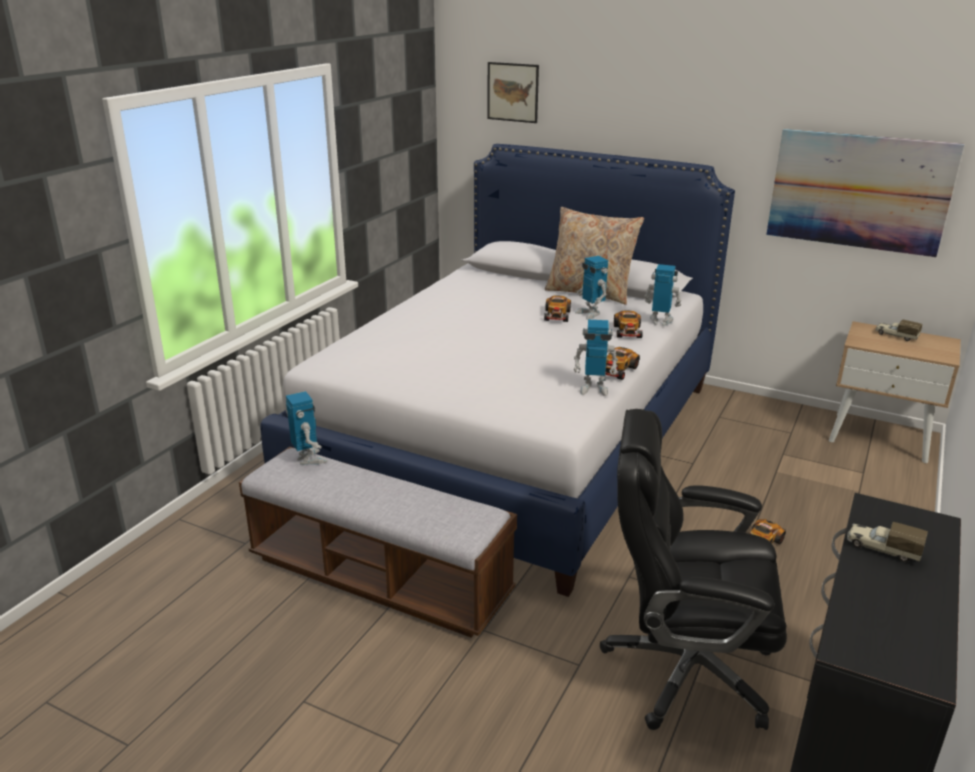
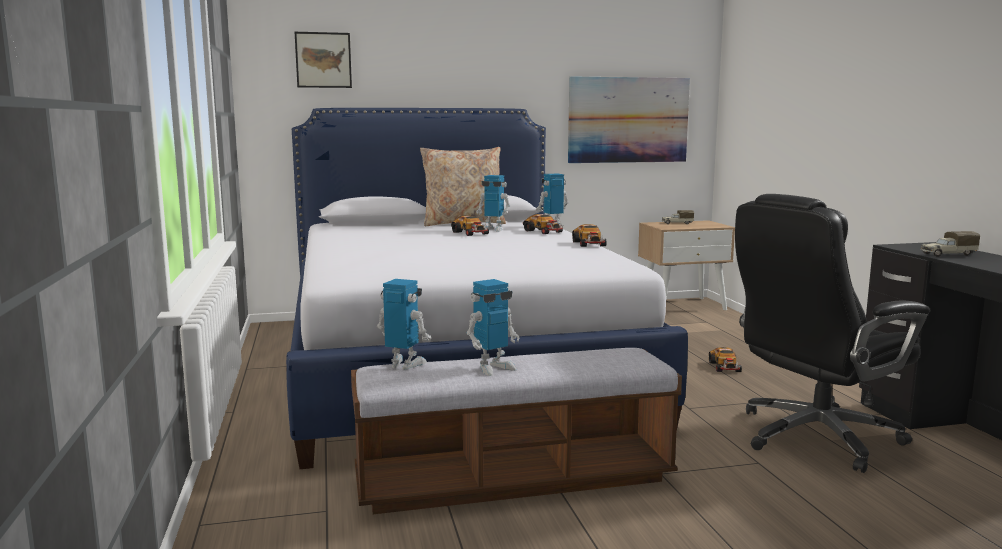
camera: 40 degrees left, 15 degrees down
toy robot [574,320,618,396] -> toy robot moved to [467,279,520,376]

